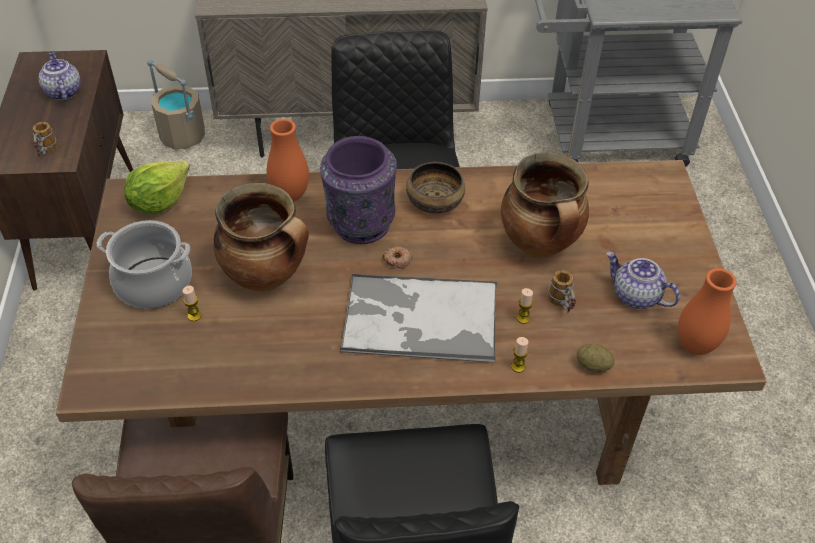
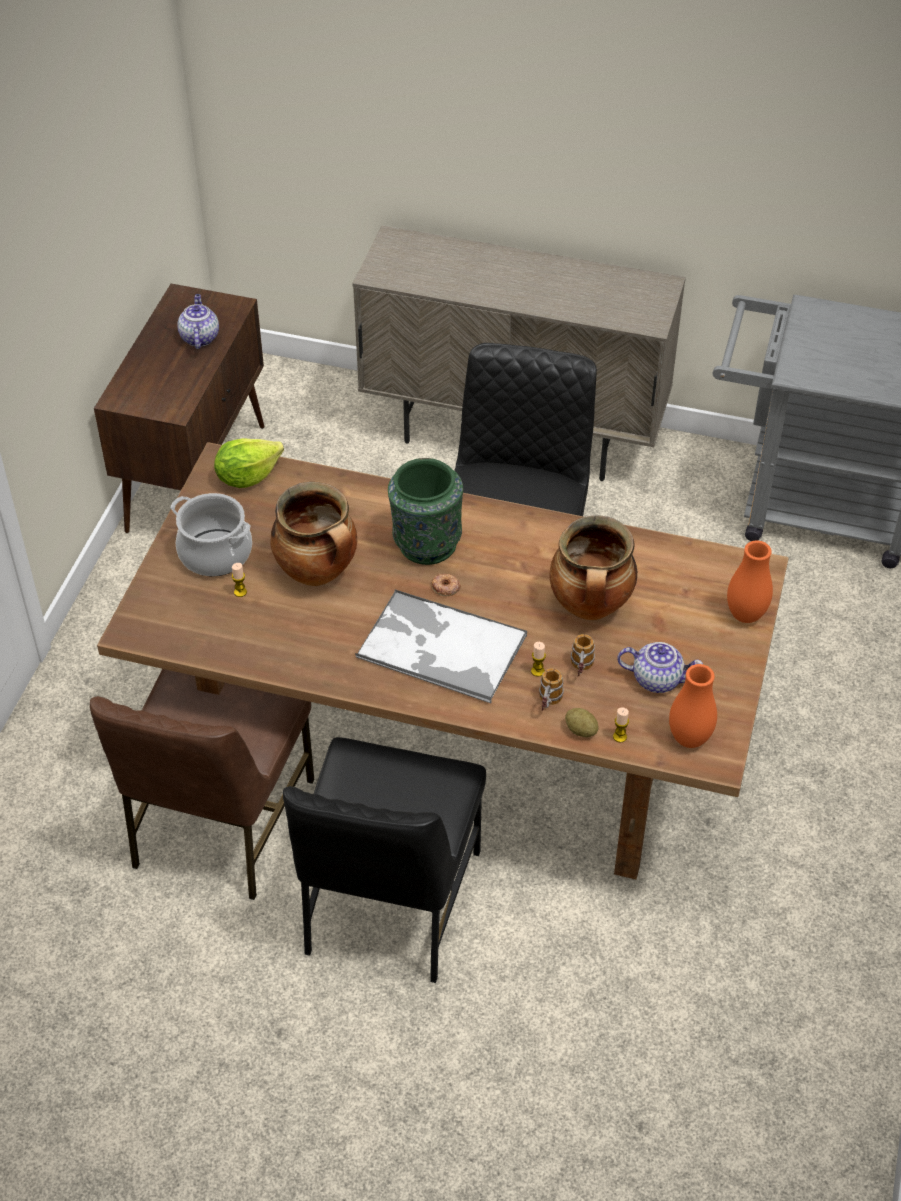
camera: 20 degrees right, 0 degrees up
mug [33,122,58,156] -> mug moved to [539,668,564,711]
beige bucket [147,60,205,150] -> none
orange vase [267,119,309,201] -> orange vase moved to [727,540,773,623]
purple vase [320,136,397,244] -> green vase [388,458,463,565]
bowl [406,162,465,213] -> none
candle [511,337,528,373] -> candle moved to [613,707,629,743]
teapot [606,252,680,309] -> teapot turned 135 degrees clockwise [617,642,703,693]

